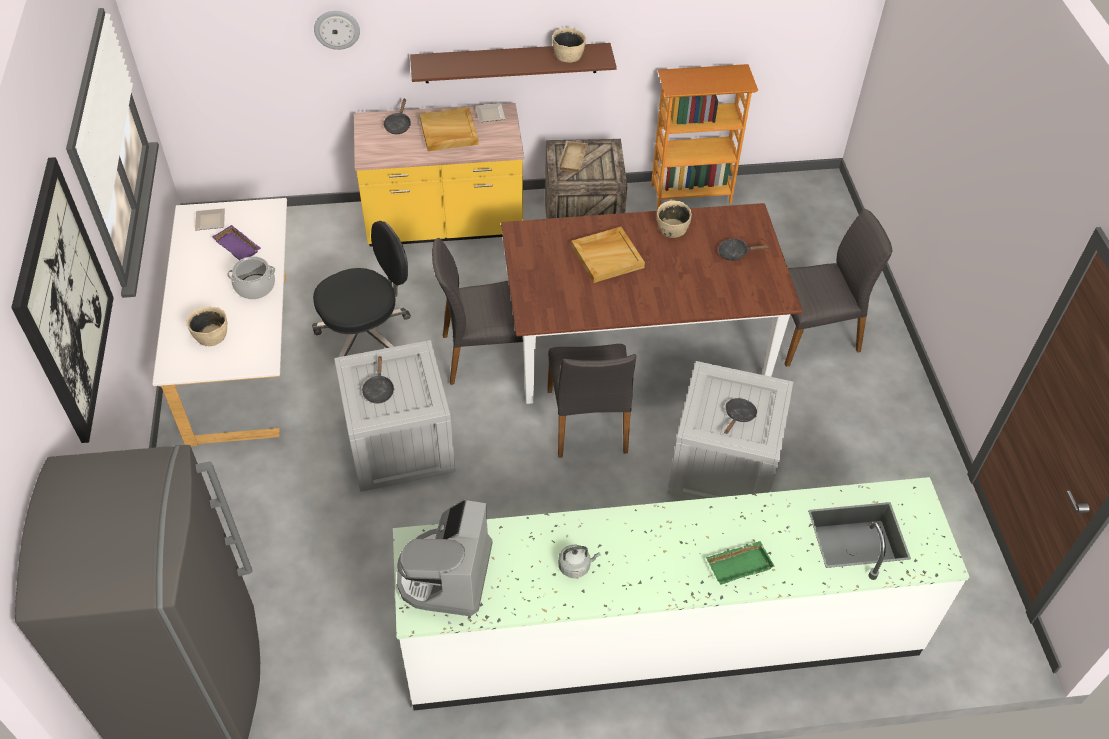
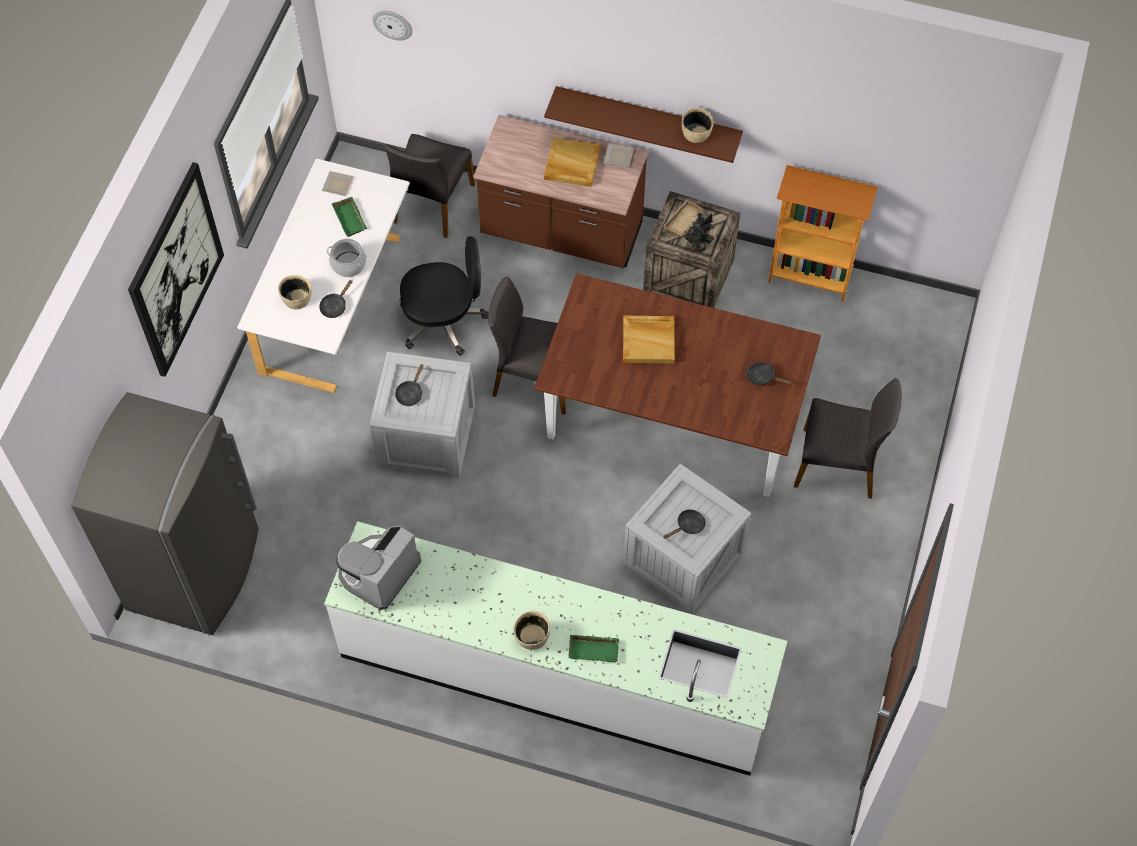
camera: 25 degrees right, 10 degrees up
purple tray [212,225,261,260] -> green tray [332,197,367,237]
wall clock [314,11,360,50] -> wall clock moved to [372,11,412,40]
yellow counter [354,103,524,247] -> brown counter [473,115,648,269]
black frying pan [383,98,411,134] -> black frying pan moved to [319,279,353,318]
grey chair [547,344,636,458] -> grey chair moved to [385,134,475,238]
grey kettle [558,545,600,578] -> none
beige bowl [657,200,692,238] -> beige bowl moved to [513,611,550,650]
none -> potted plant [684,212,714,252]

